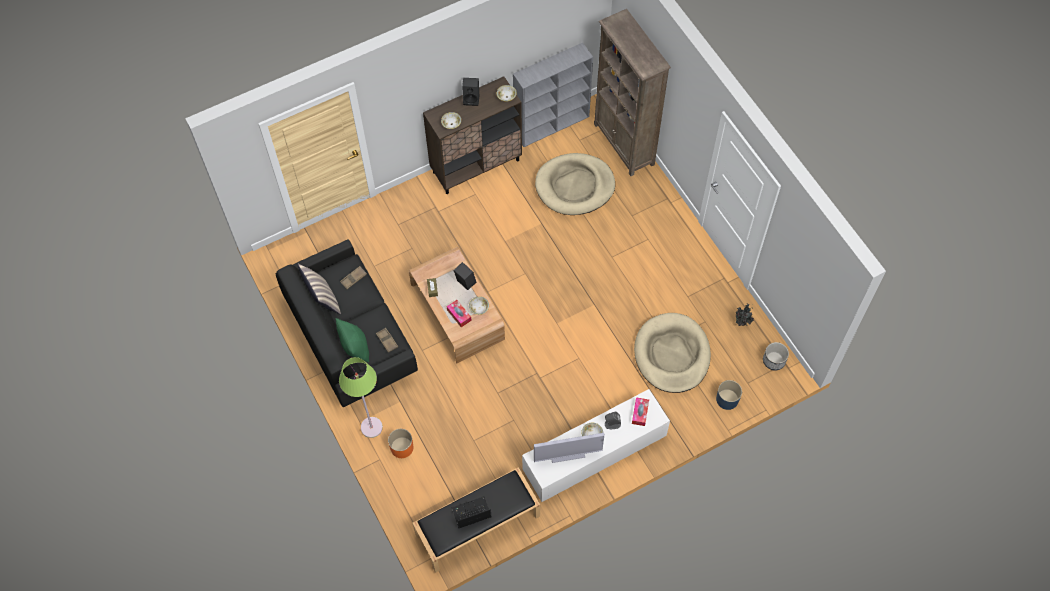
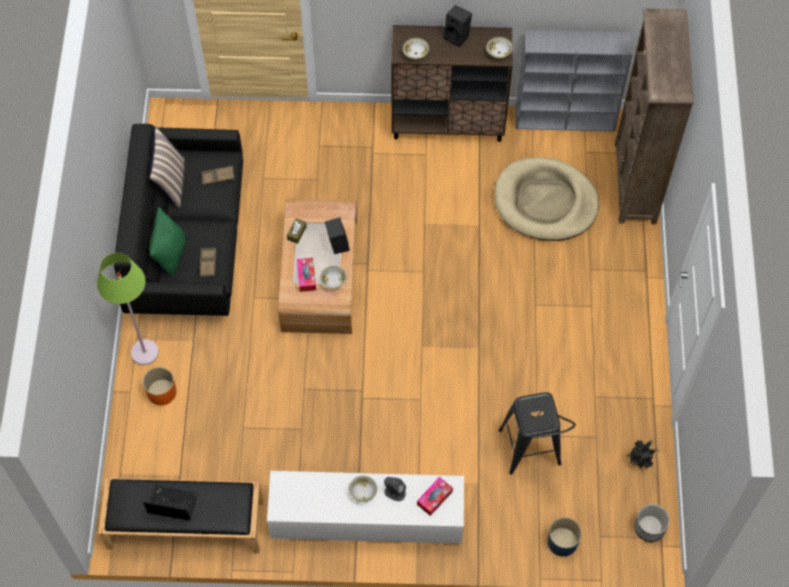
camera: 30 degrees right, 0 degrees up
television [534,433,604,463] -> none
beige dog bed [634,313,711,393] -> black stool [499,392,576,475]

